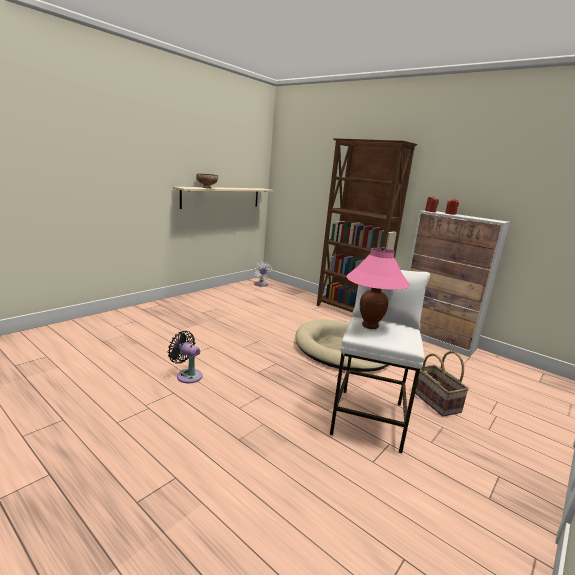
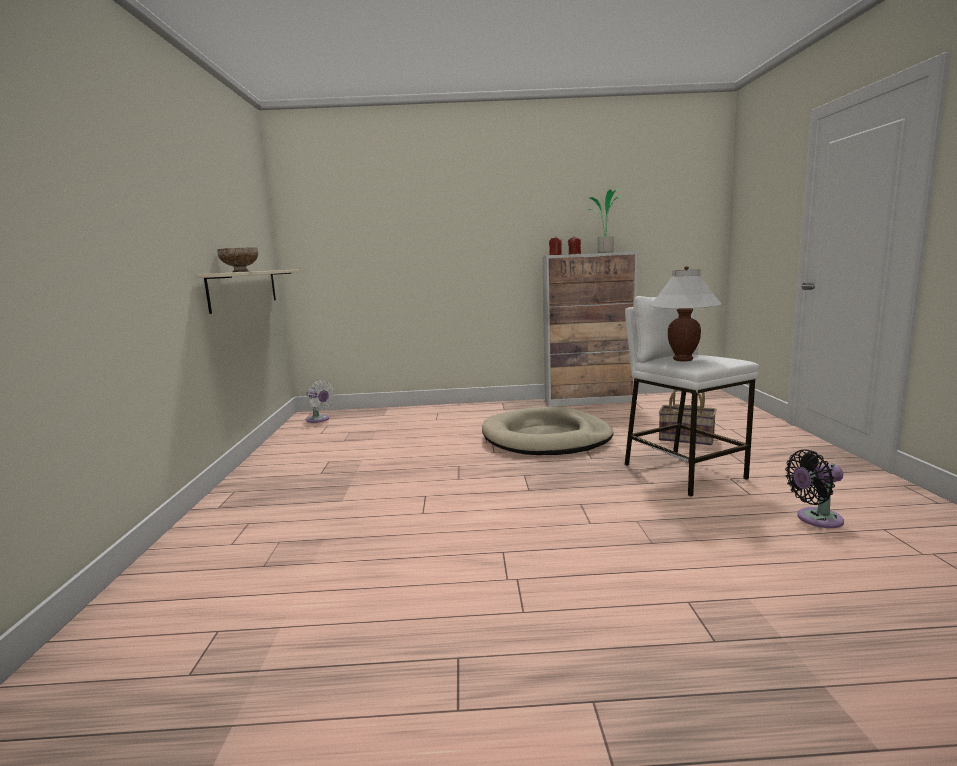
camera: 40 degrees left, 5 degrees down
black fan [168,331,203,383] -> black fan moved to [785,449,844,528]
brown bookcase [317,138,418,313] -> none
pink table lamp [347,247,410,329] -> white table lamp [650,266,722,361]
none -> potted plant [588,188,621,253]

